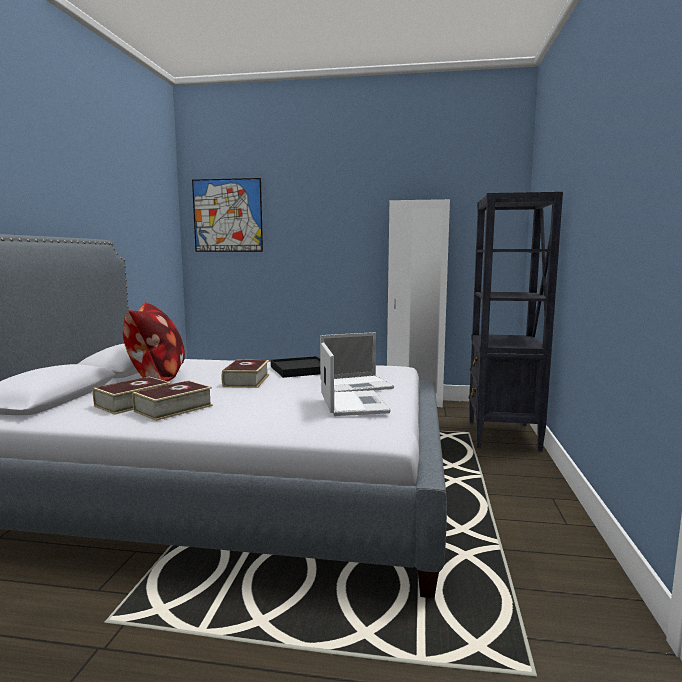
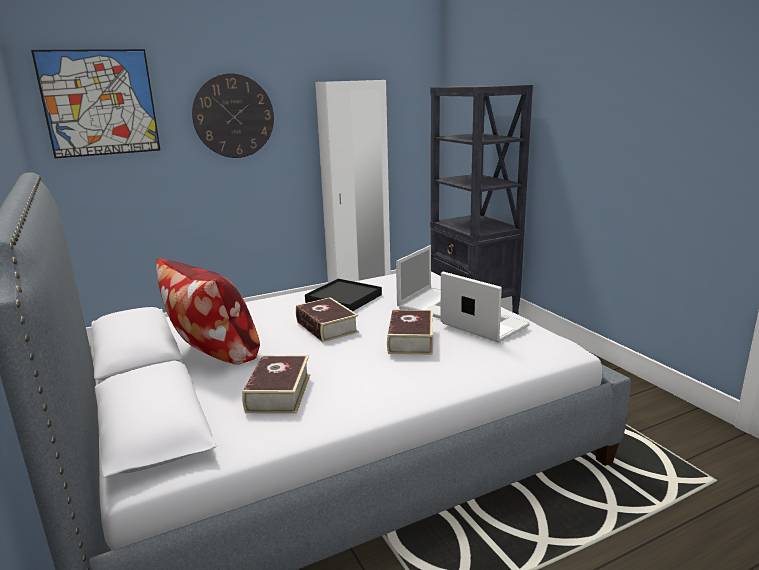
camera: 35 degrees left, 10 degrees up
book [132,380,213,421] -> book moved to [387,310,433,355]
none -> wall clock [192,73,274,158]

